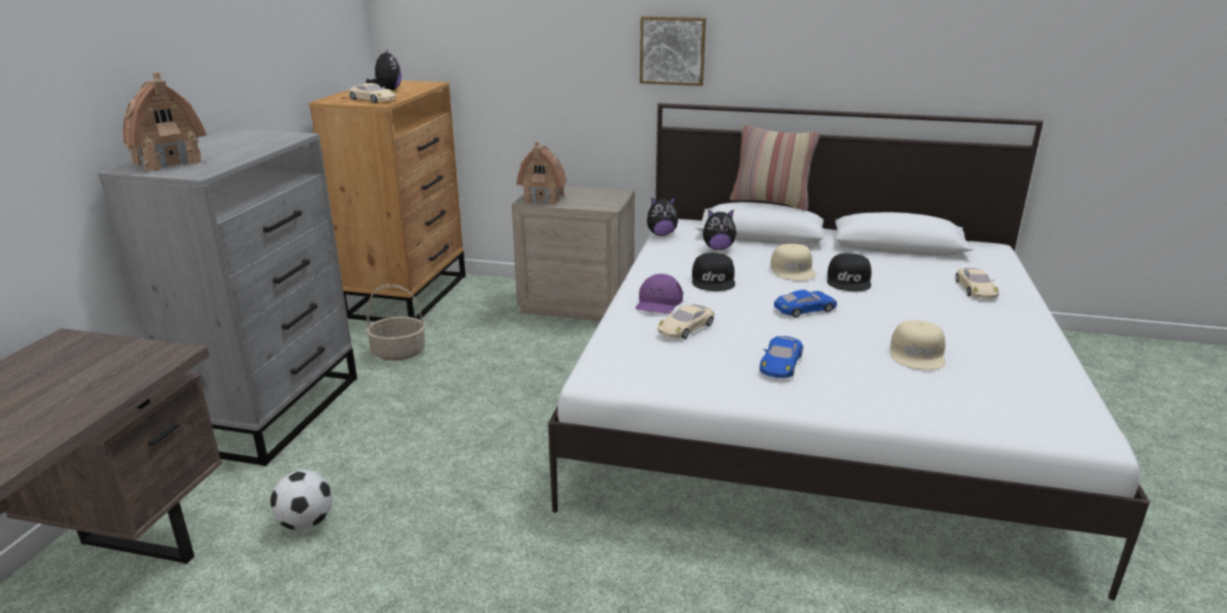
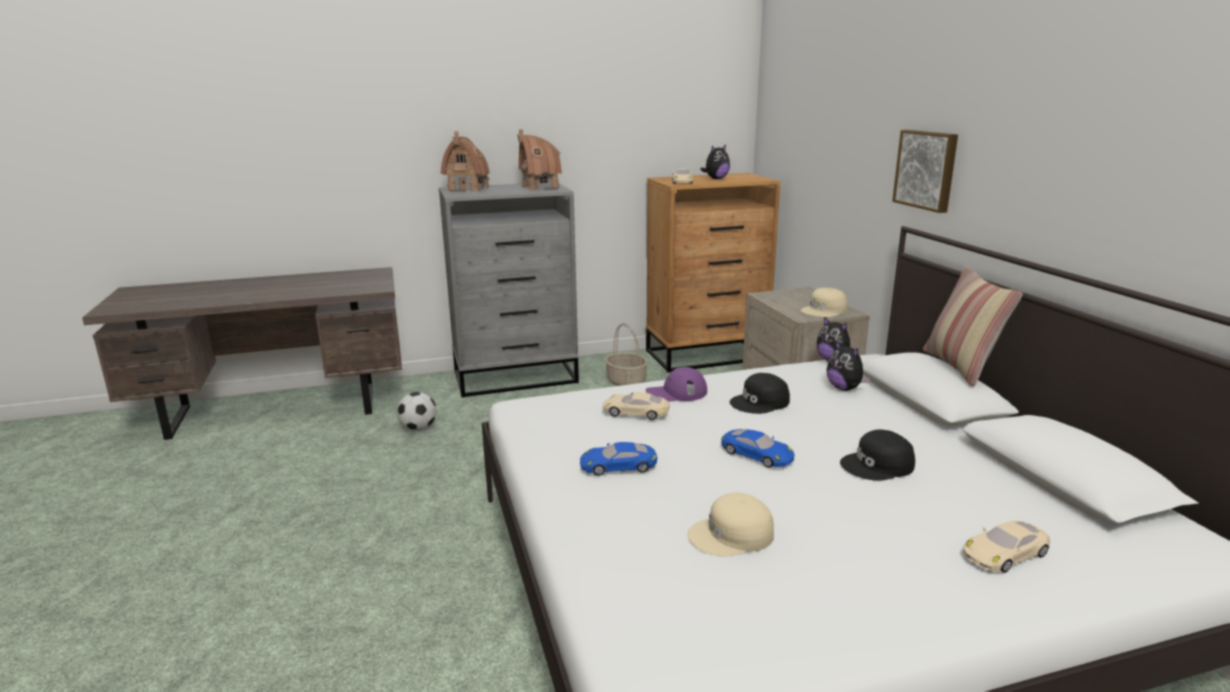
camera: 60 degrees right, 5 degrees down
toy house [516,142,566,205] -> toy house moved to [517,129,562,190]
beige cap [770,244,816,281] -> beige cap moved to [801,288,848,317]

